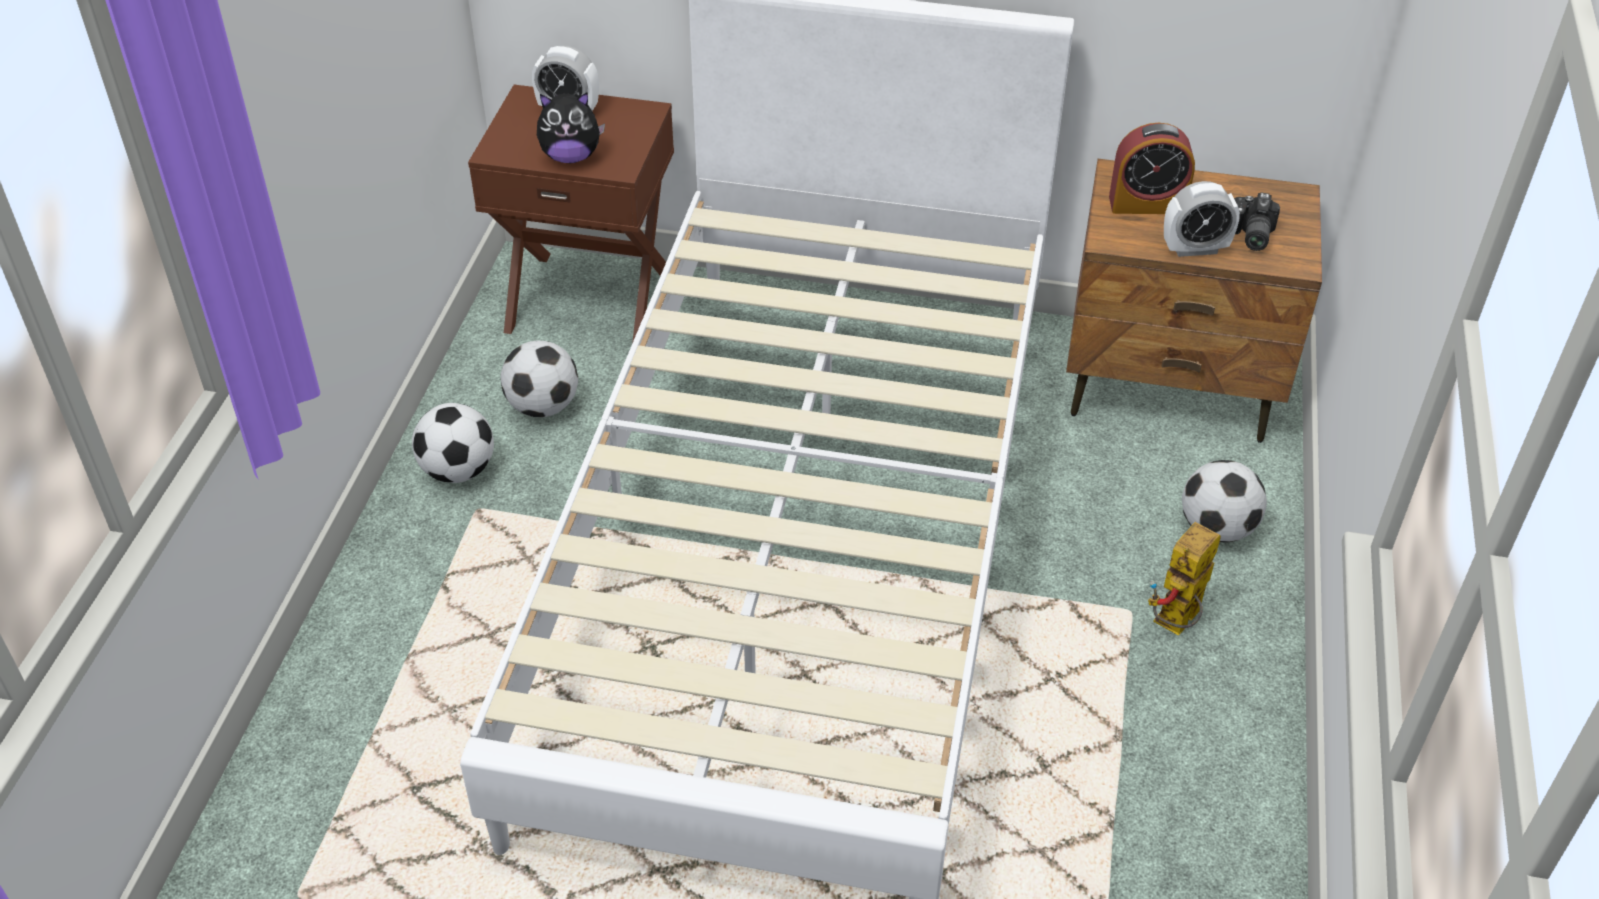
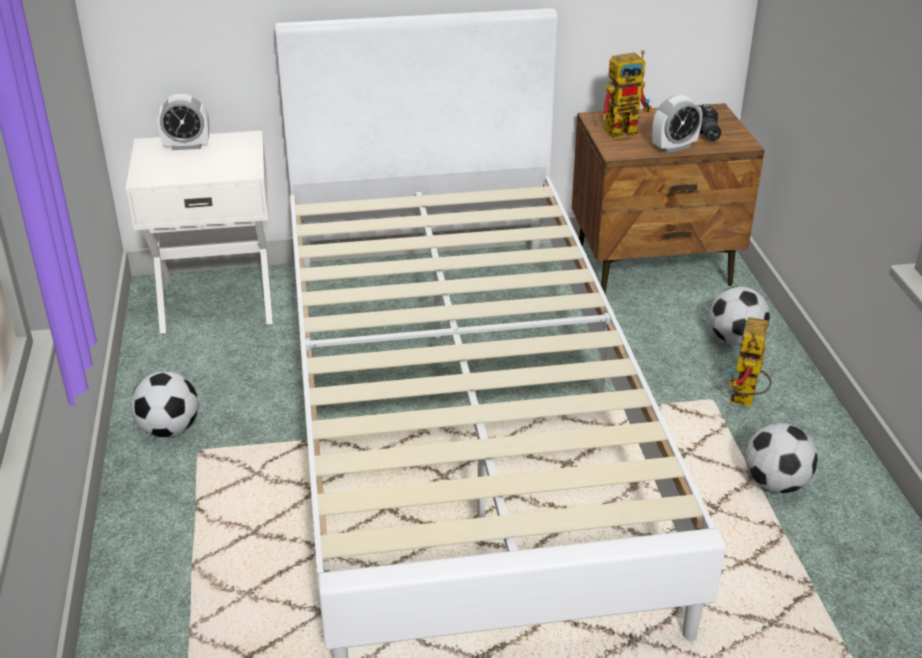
camera: 20 degrees left, 10 degrees down
brown nightstand [468,85,674,343] -> white nightstand [125,131,273,334]
football [500,340,578,417] -> football moved to [745,423,818,493]
plush toy [537,92,605,163] -> none
alarm clock [1109,123,1195,214] -> toy robot [601,50,652,139]

